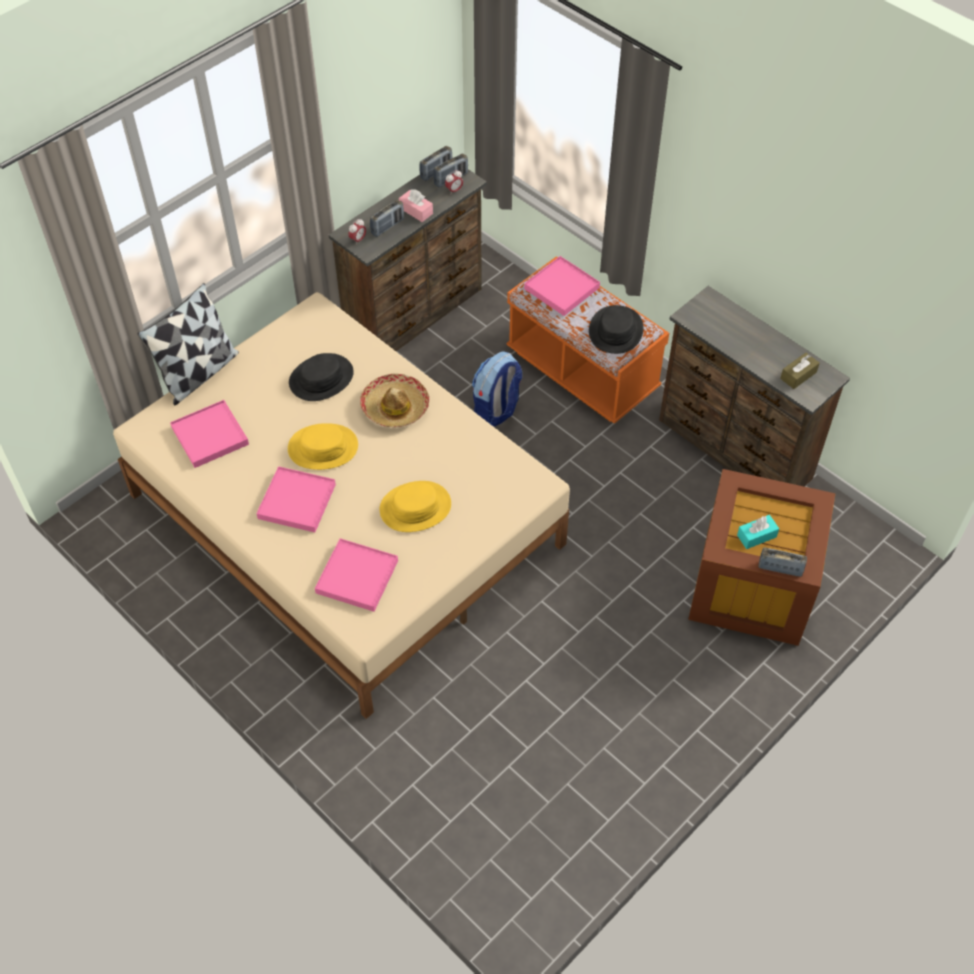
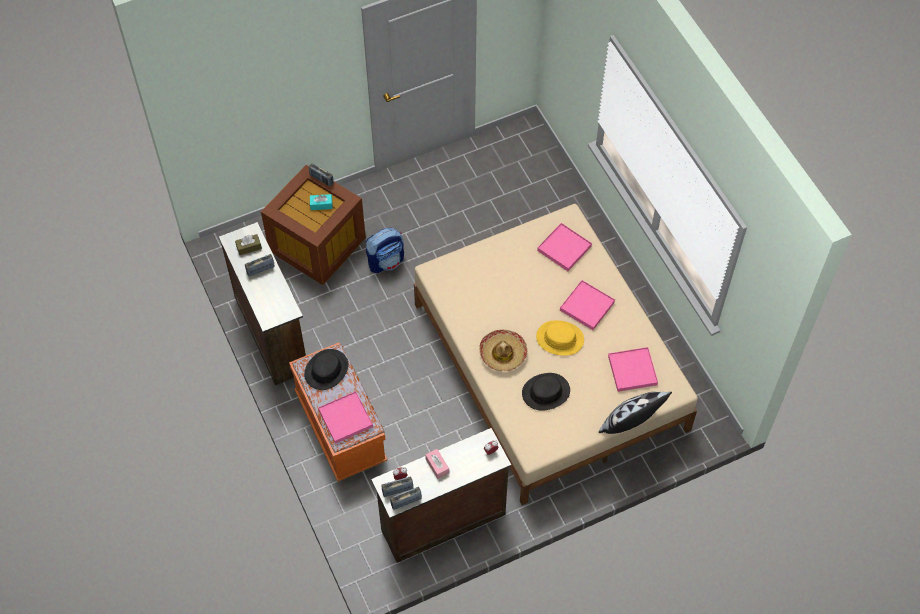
camera: 160 degrees left, 5 degrees up
radio [370,200,404,237] -> radio moved to [245,254,275,277]
yellow hat [380,481,451,532] -> none
backpack [472,351,522,427] -> backpack moved to [366,228,404,273]

